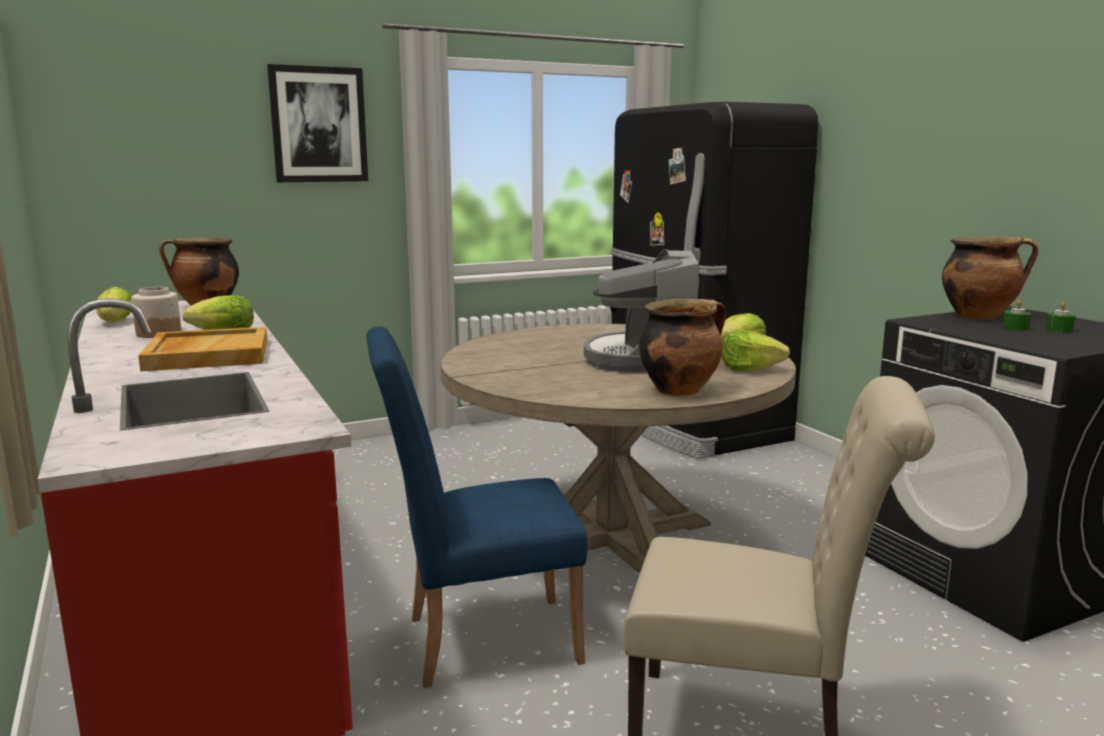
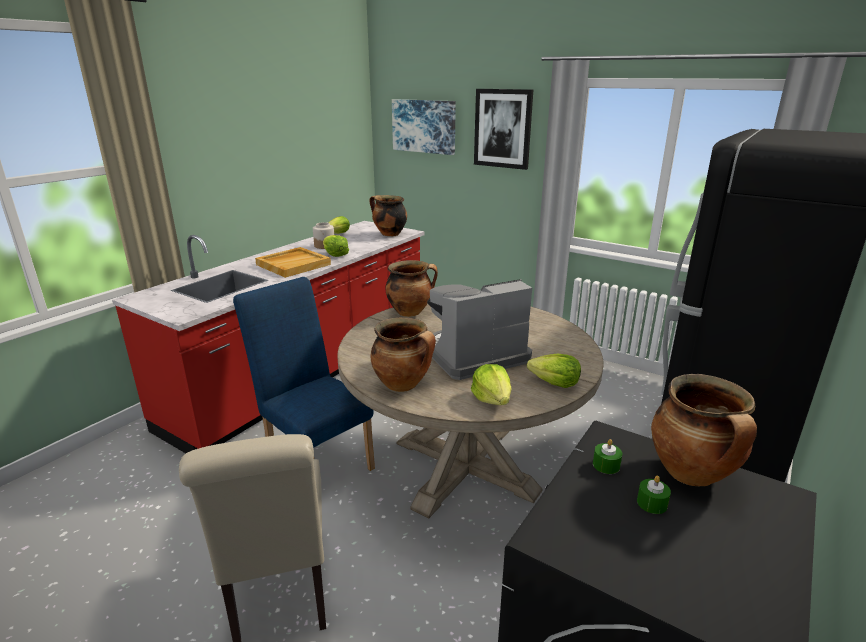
camera: 60 degrees right, 10 degrees up
green candle [1046,302,1076,333] -> green candle moved to [593,439,622,474]
none -> cooking pot [385,260,438,317]
none -> picture [392,99,456,155]

